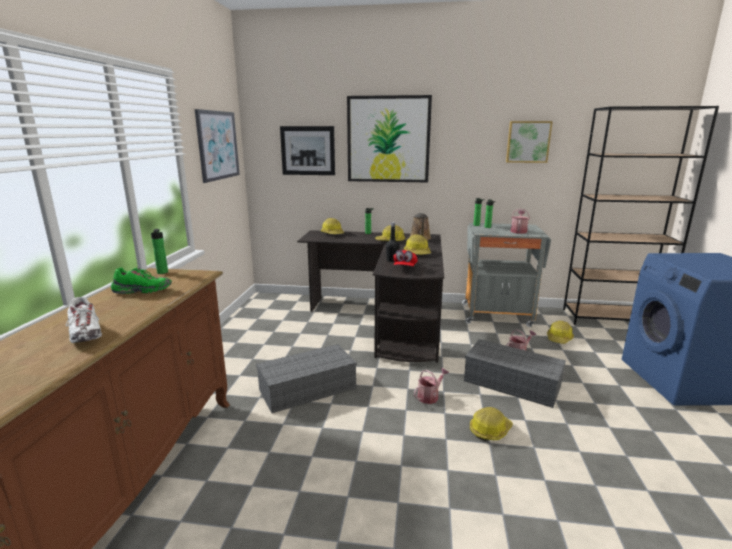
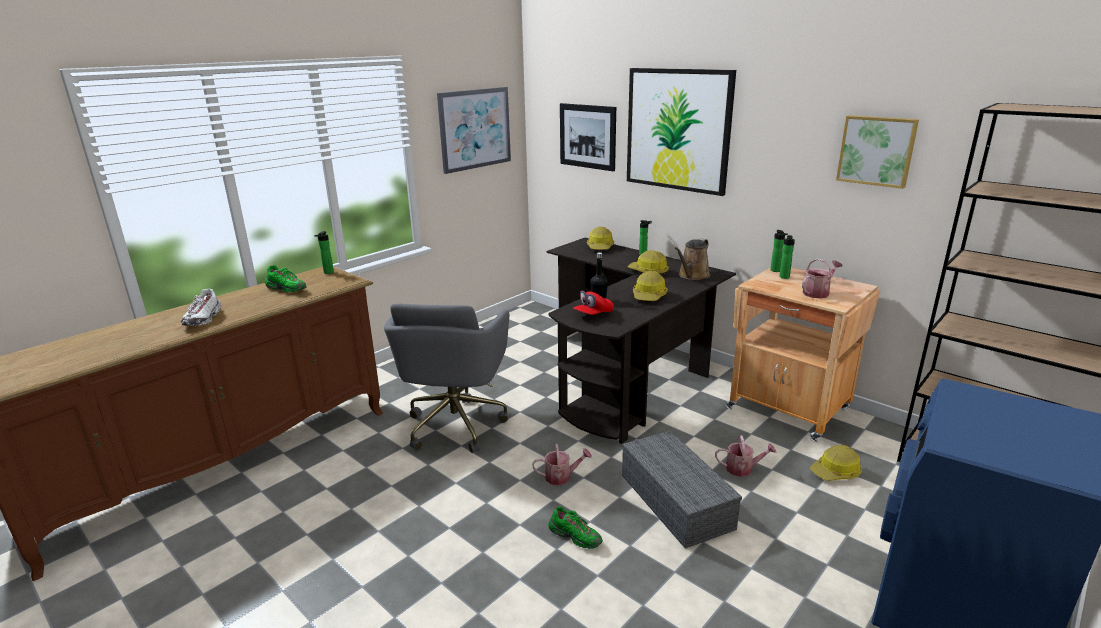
camera: 35 degrees right, 5 degrees up
grey storage box [256,344,357,413] -> grey office chair [384,303,509,453]
grey cart [462,223,551,327] -> brown cart [726,267,881,442]
hard hat [470,407,513,441] -> green shoe [548,506,603,549]

